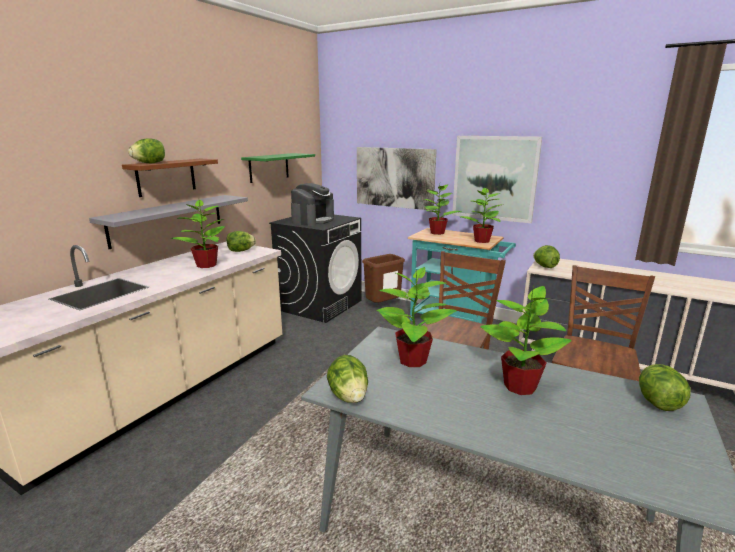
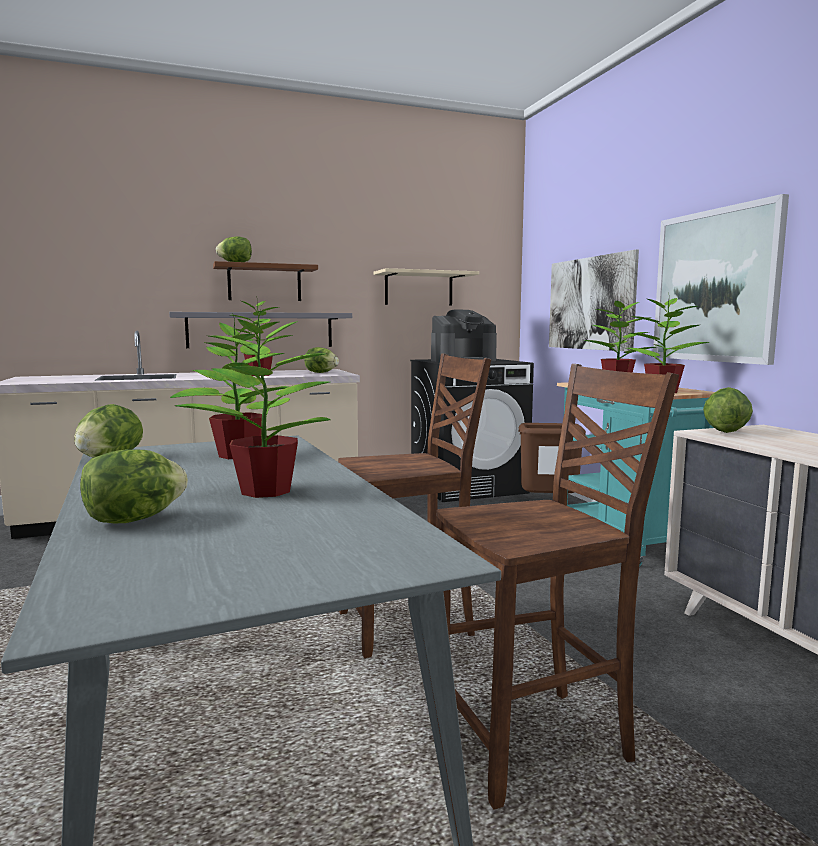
camera: 40 degrees right, 10 degrees down
green shelf [241,153,315,183] -> beige shelf [373,268,479,305]
lettuce [639,364,691,411] -> lettuce moved to [80,449,188,523]

